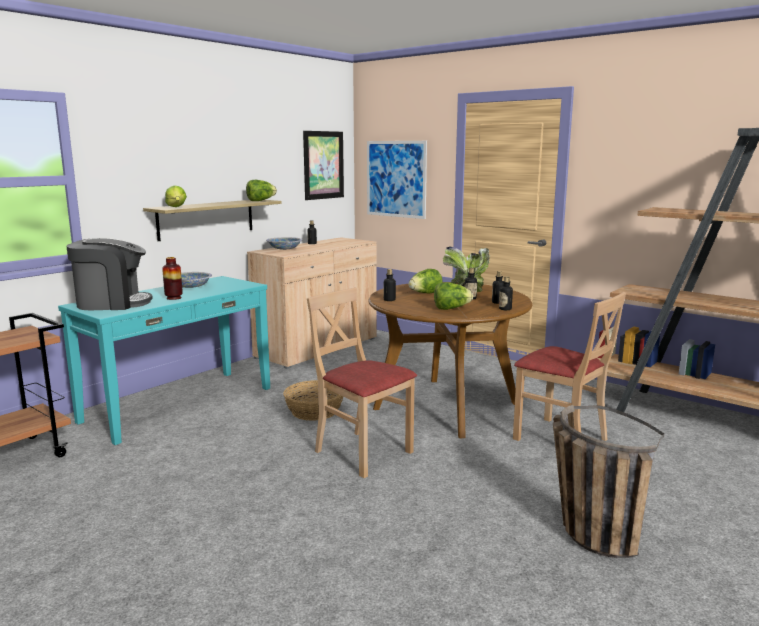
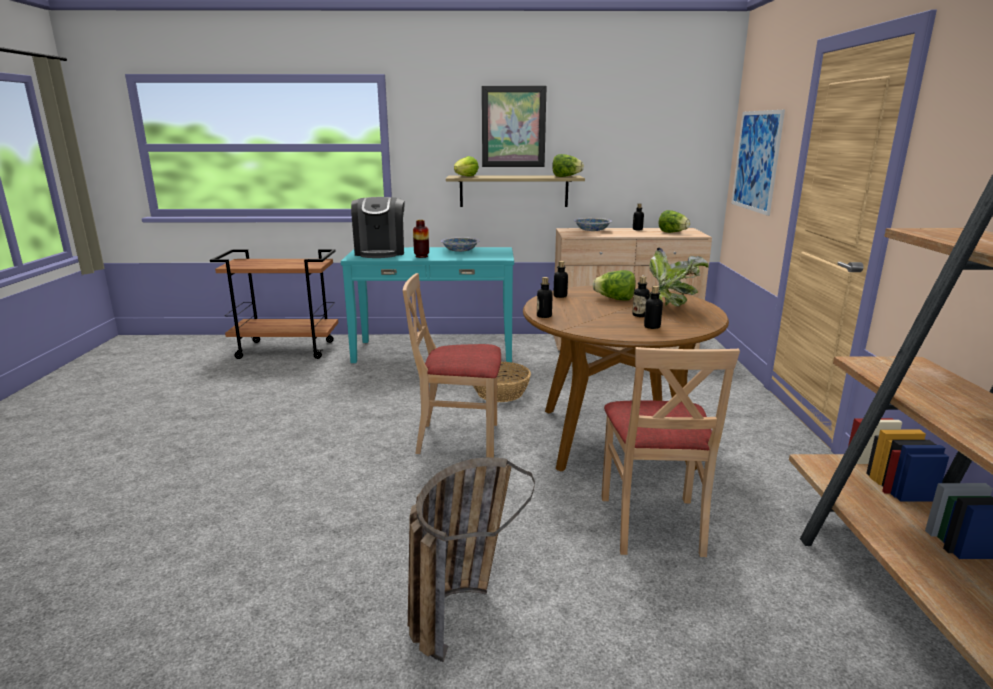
camera: 50 degrees right, 5 degrees up
coffee machine [67,238,153,310] -> coffee machine turned 45 degrees clockwise [351,197,405,258]
picture [303,131,344,200] -> picture moved to [482,86,547,167]
beige chair [307,288,417,478] -> beige chair turned 90 degrees counterclockwise [403,273,501,457]
lettuce [434,282,473,310] -> lettuce moved to [659,210,690,233]
bottle [499,276,513,310] -> bottle moved to [537,277,553,318]

